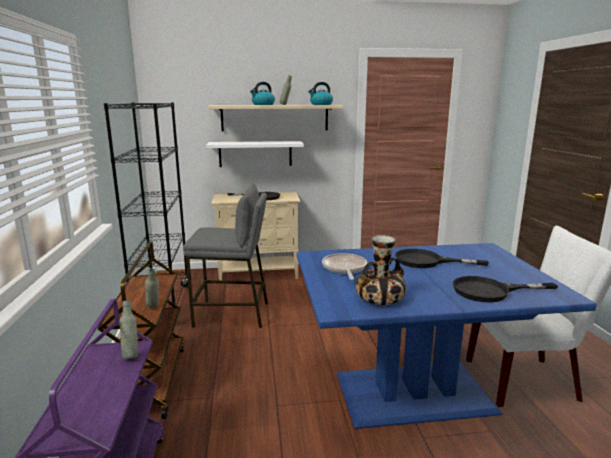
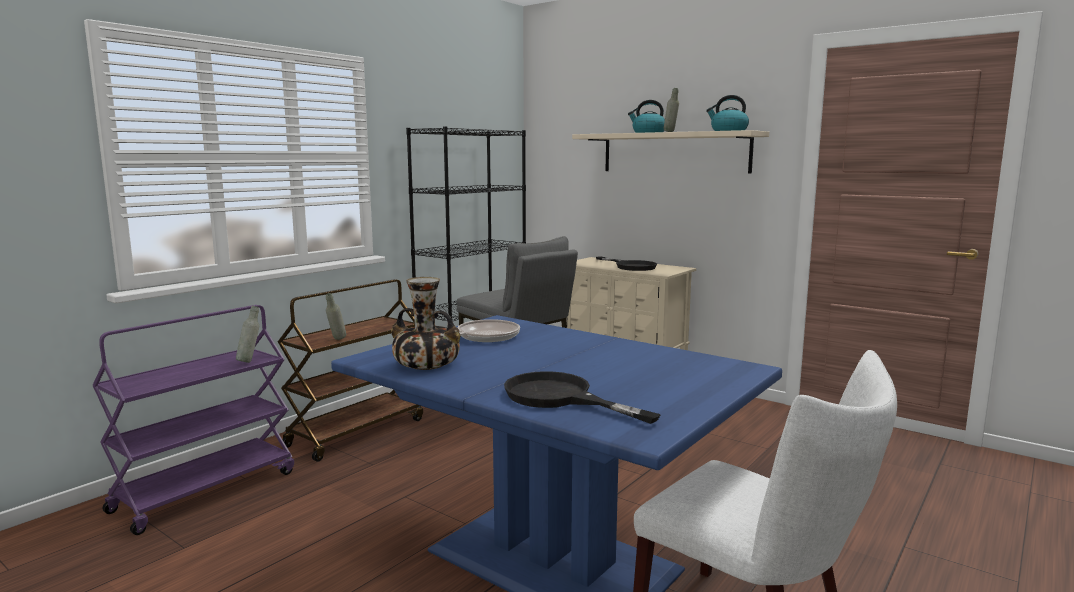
camera: 45 degrees right, 5 degrees down
white shelf [206,141,304,167] -> none
black frying pan [395,249,489,268] -> none

